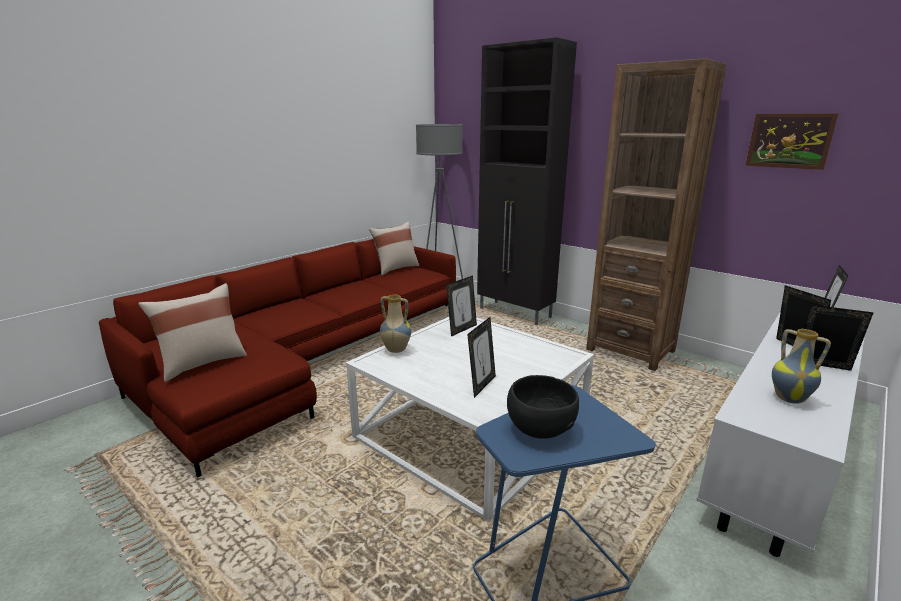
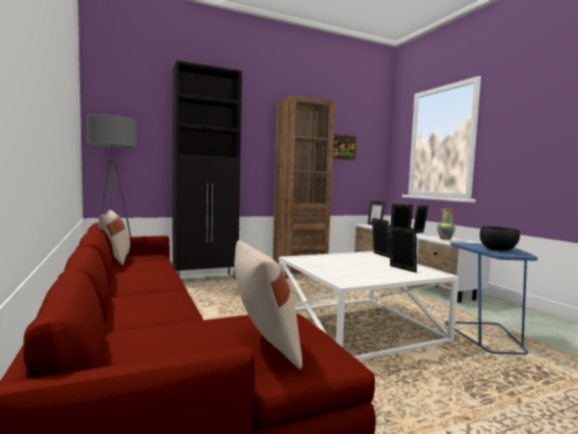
camera: 65 degrees left, 15 degrees down
vase [380,295,411,353] -> none
picture frame [446,275,477,337] -> picture frame moved to [372,218,390,258]

